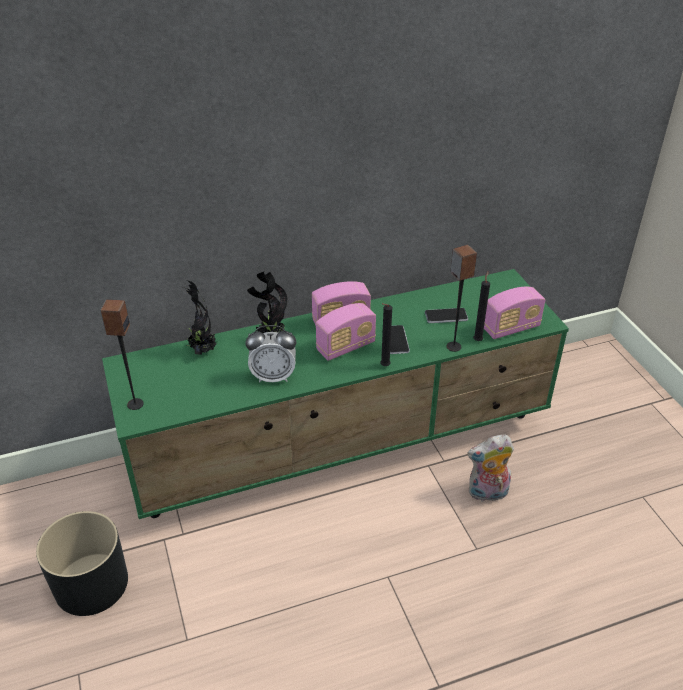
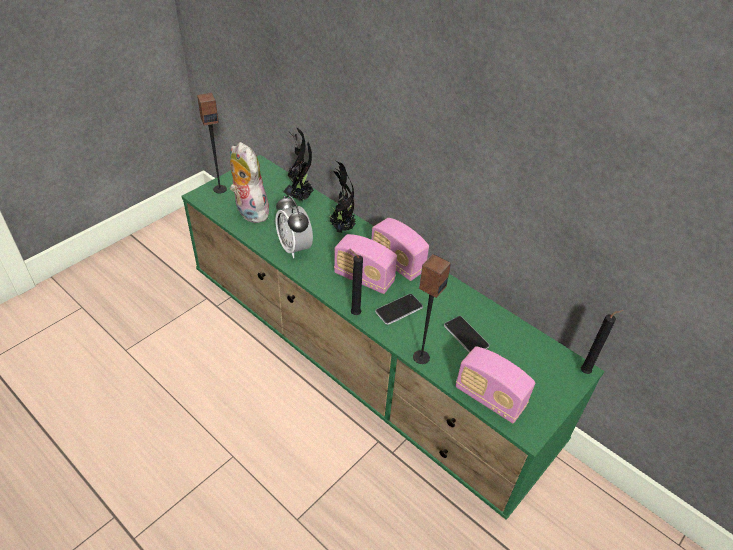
camera: 60 degrees right, 5 degrees up
black planter [36,511,128,616] -> none
plush toy [467,435,514,501] -> plush toy moved to [230,142,272,223]
black candle [473,271,490,341] -> black candle moved to [581,310,624,374]

